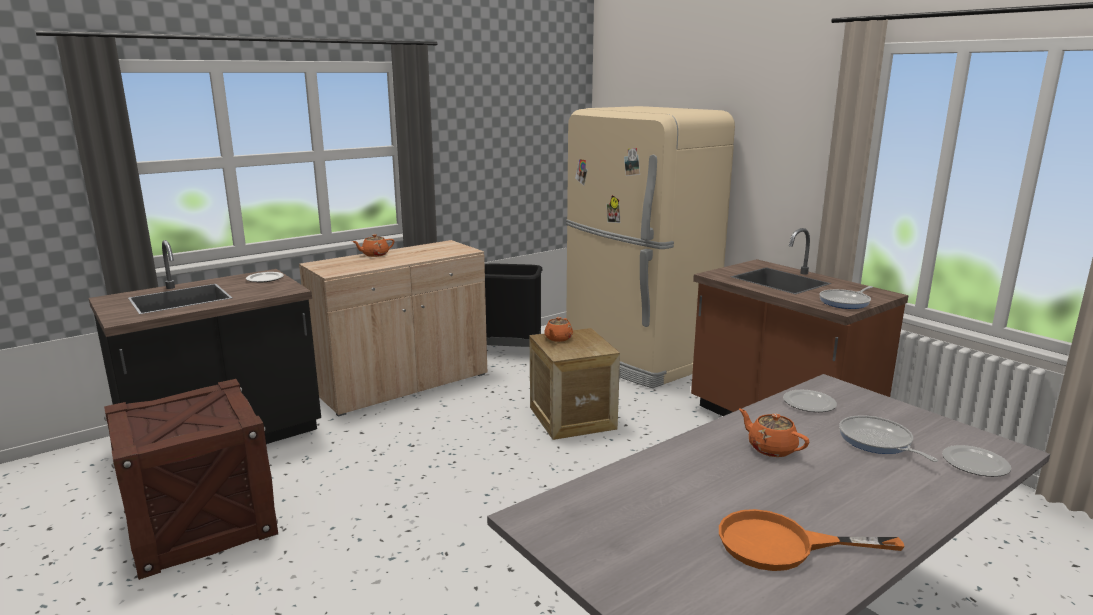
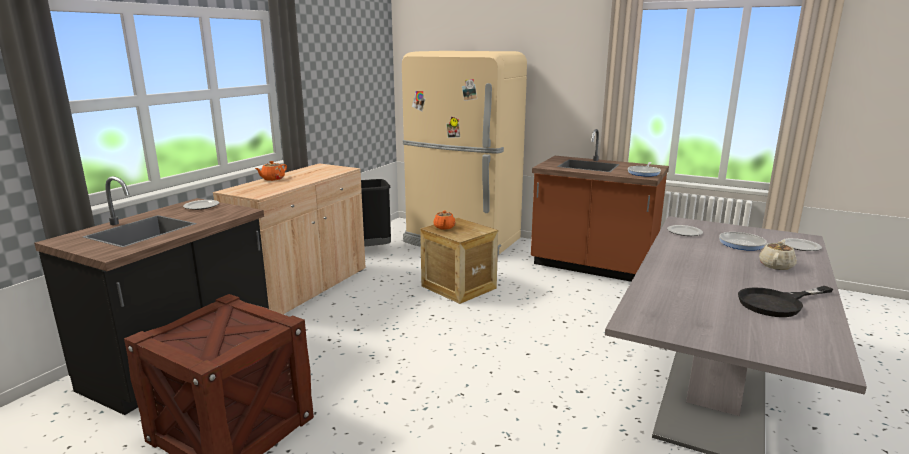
camera: 25 degrees left, 0 degrees up
orange frying pan [719,509,905,571] -> black frying pan [738,286,833,317]
orange teapot [739,409,809,457] -> none
none -> beige teapot [759,240,797,270]

